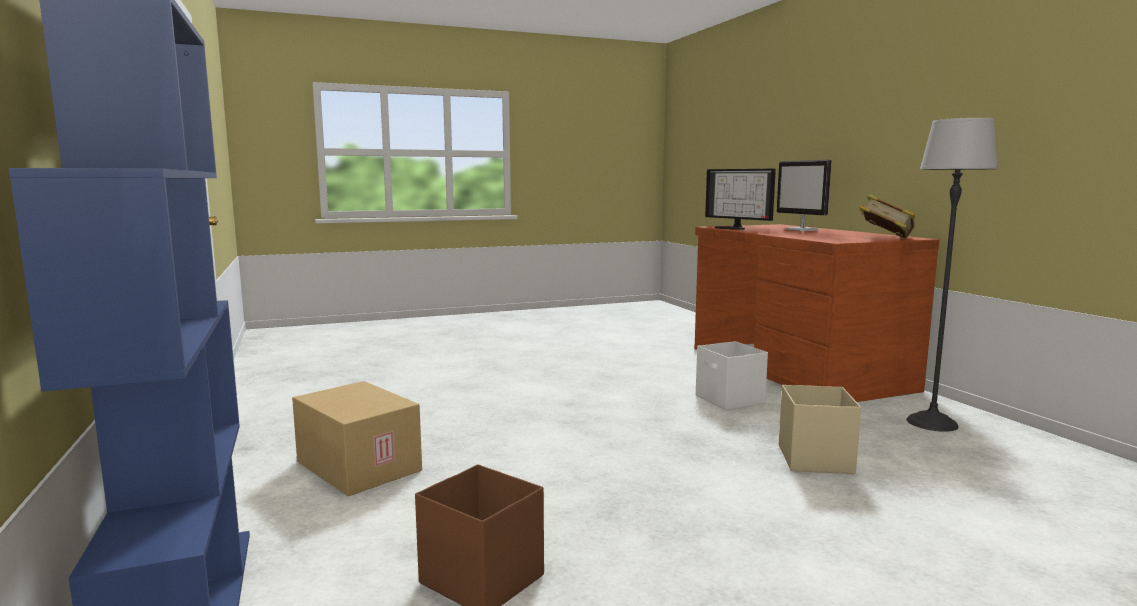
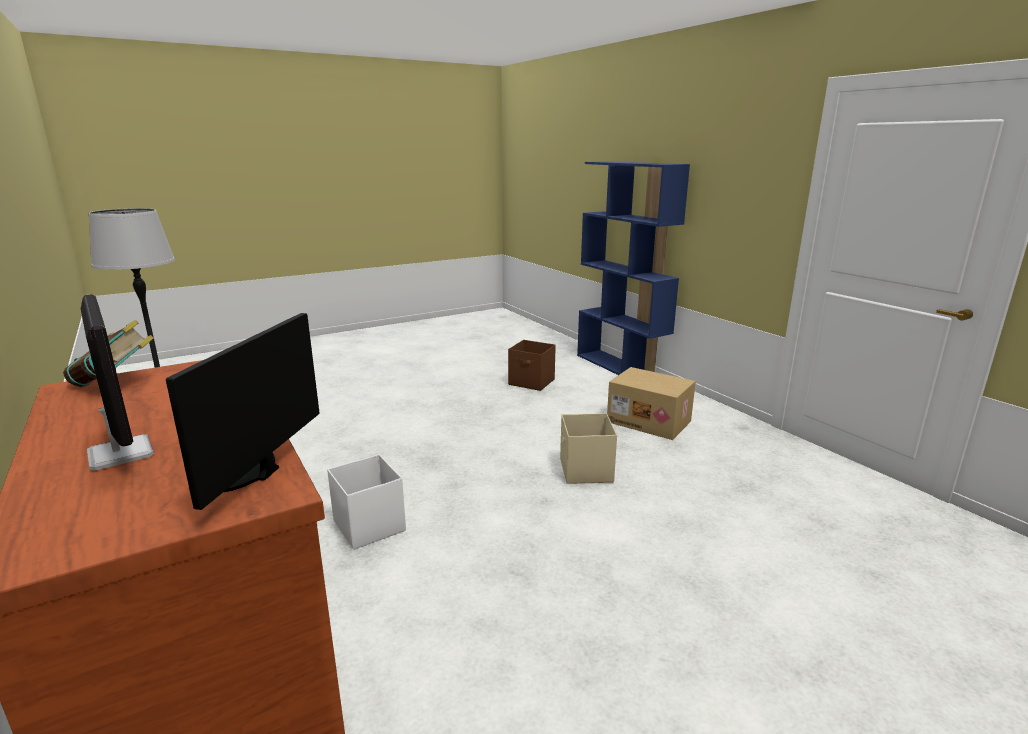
camera: 170 degrees right, 10 degrees up
monitor [705,168,776,229] -> monitor turned 120 degrees counterclockwise [166,313,319,510]
beige storage box [779,385,861,474] -> beige storage box moved to [560,413,617,484]

